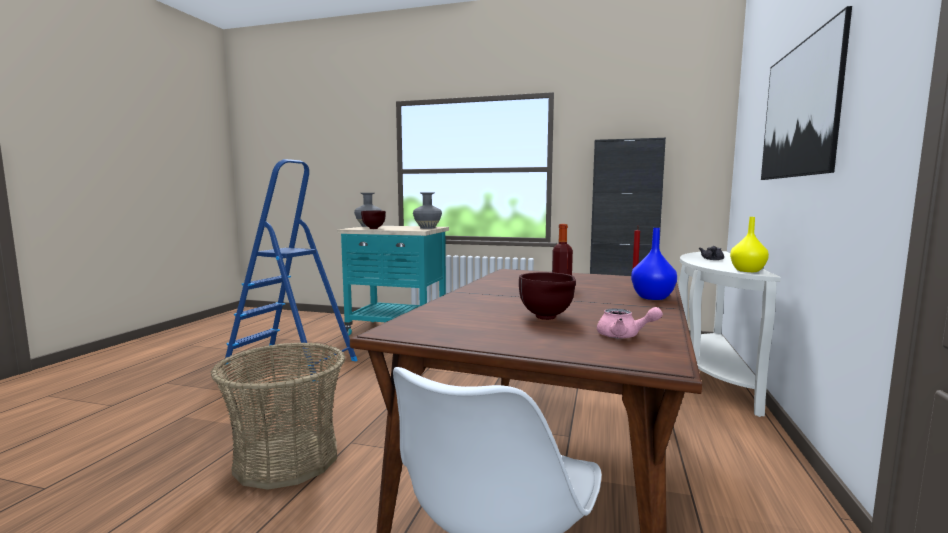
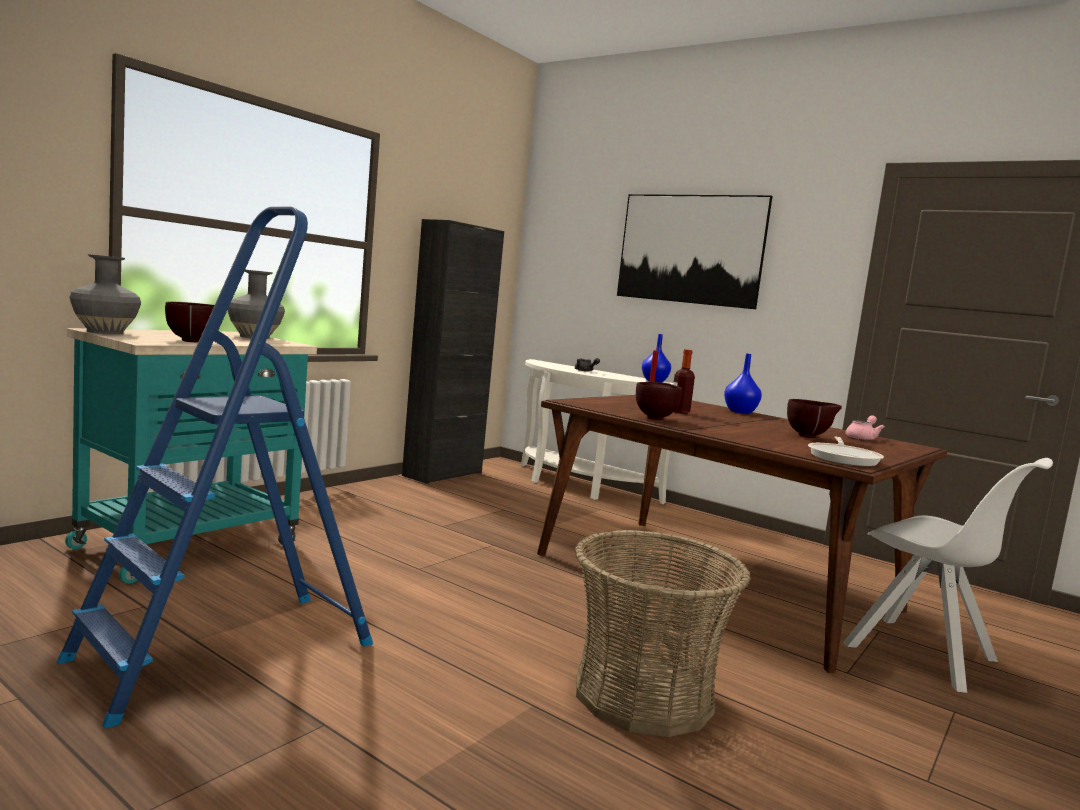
camera: 70 degrees left, 0 degrees up
yellow vase [730,217,769,272] -> blue vase [642,334,671,383]
none -> brown bowl [636,382,682,420]
none -> frying pan [808,437,884,466]

